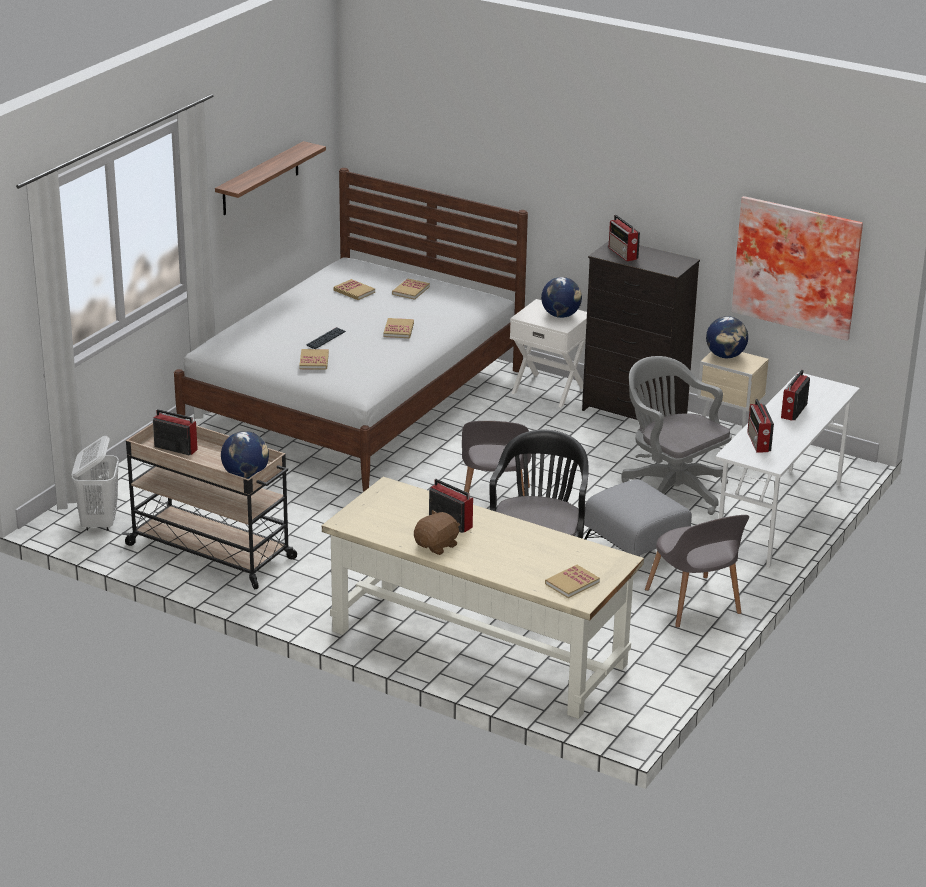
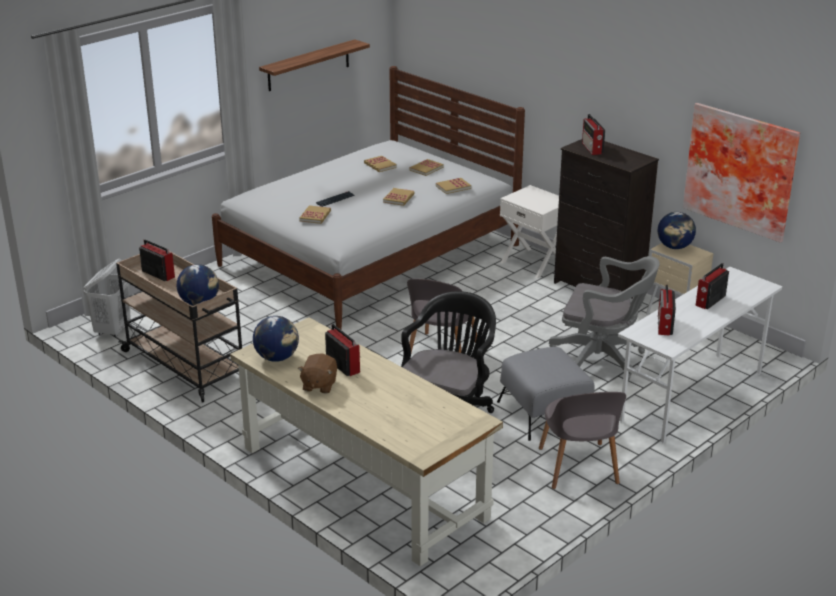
camera: 15 degrees right, 0 degrees up
brown plush toy [414,510,460,555] -> brown plush toy turned 135 degrees clockwise [298,354,337,394]
globe [541,277,582,318] -> globe moved to [253,316,299,362]
book [545,565,600,598] -> book moved to [436,178,471,194]
grey office chair [621,356,732,515] -> grey office chair turned 135 degrees clockwise [549,256,660,381]

